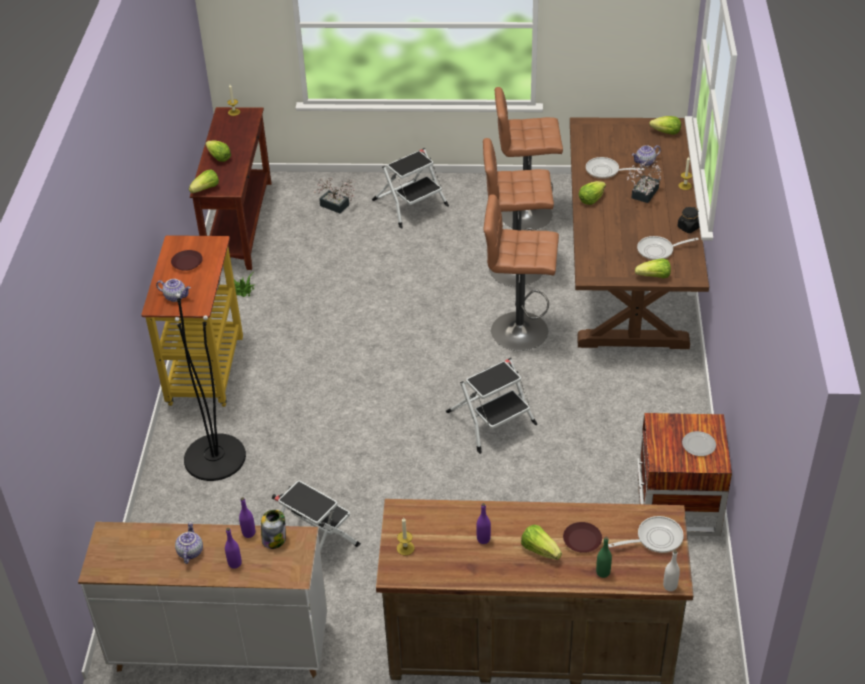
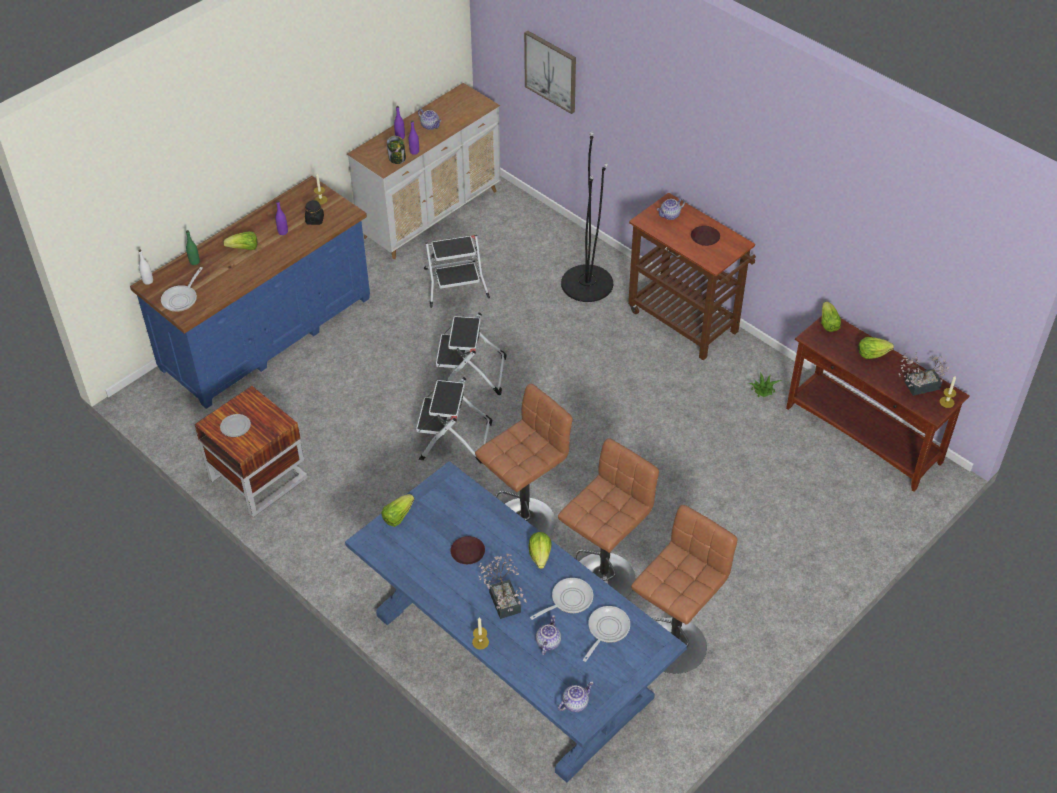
camera: 130 degrees right, 5 degrees up
yellow cart [141,235,243,407] -> brown cart [628,193,756,360]
potted plant [314,178,355,214] -> potted plant moved to [899,352,949,396]
step ladder [372,148,449,229] -> step ladder moved to [436,312,507,395]
brown plate [563,522,602,553] -> brown plate moved to [450,536,485,564]
brown dining table [570,117,709,349] -> blue dining table [345,461,687,783]
frying pan [637,236,699,260] -> frying pan moved to [583,606,630,662]
lettuce [649,116,681,135] -> teapot [558,682,593,712]
black jar [677,207,700,233] -> black jar moved to [305,200,324,225]
none -> picture [524,31,576,114]

